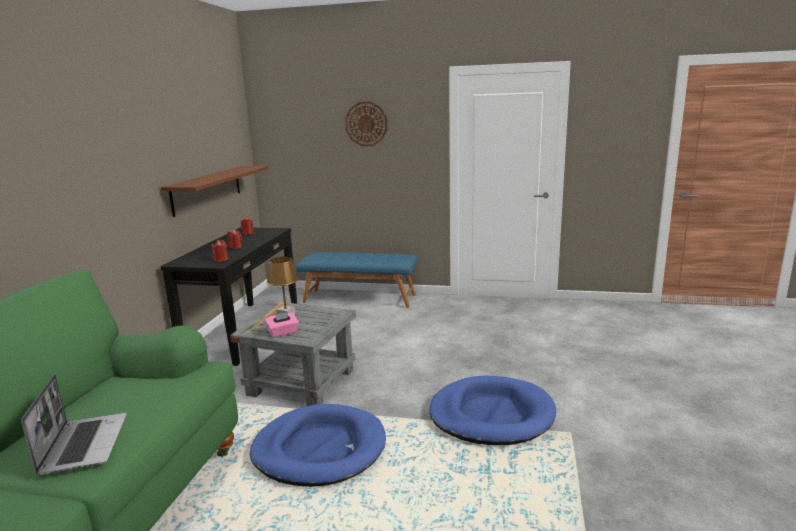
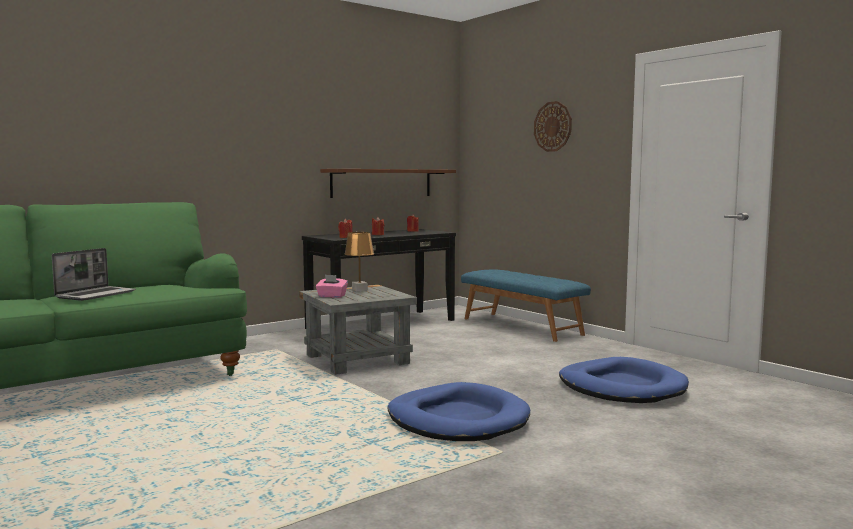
camera: 40 degrees right, 10 degrees down
blue dog bed [250,404,386,487] -> blue dog bed moved to [559,357,689,403]

